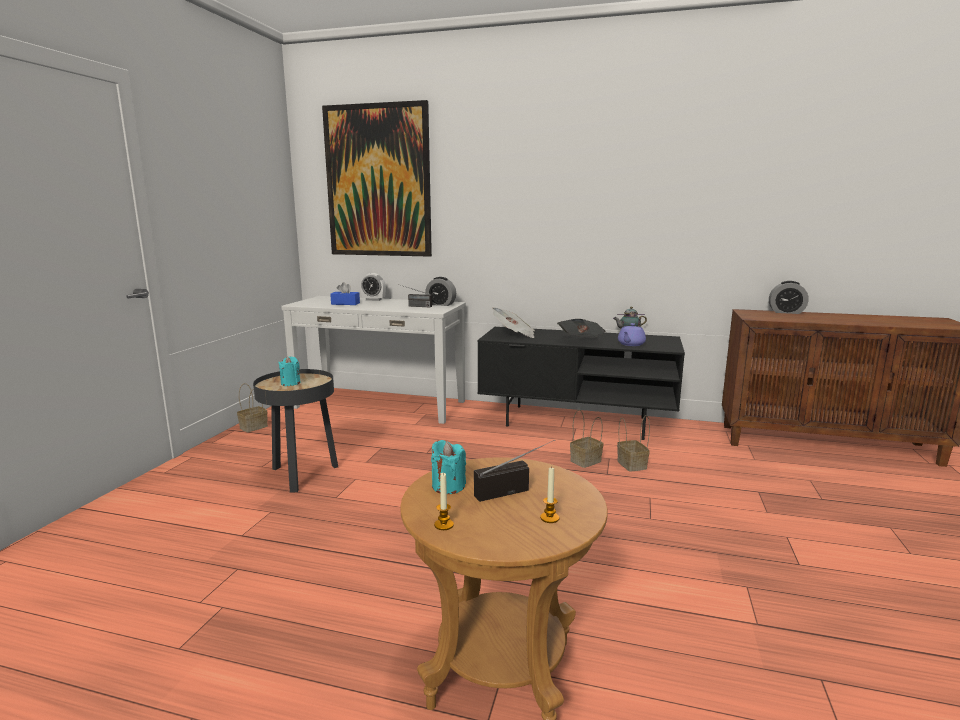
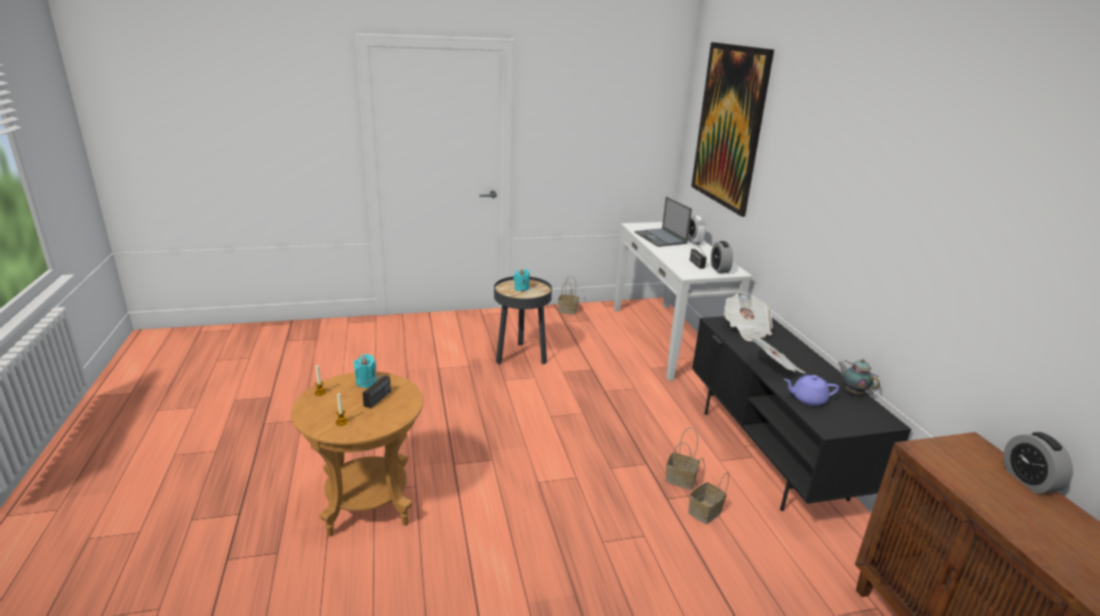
camera: 60 degrees right, 10 degrees up
blue tissue box [330,282,360,305] -> laptop [635,197,692,247]
radio [474,440,555,502] -> radio turned 75 degrees clockwise [350,375,391,408]

